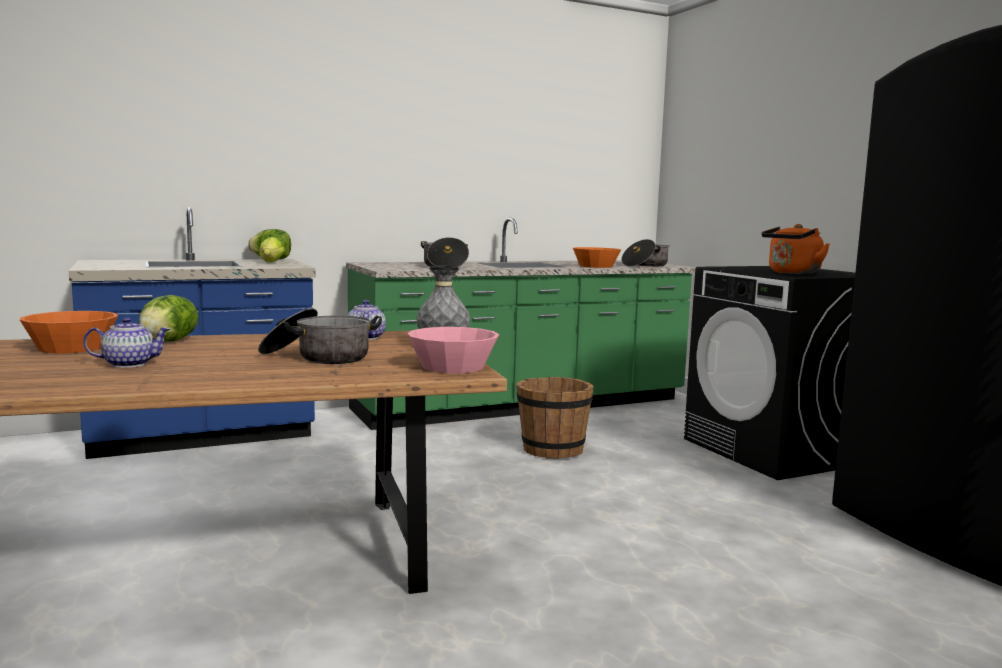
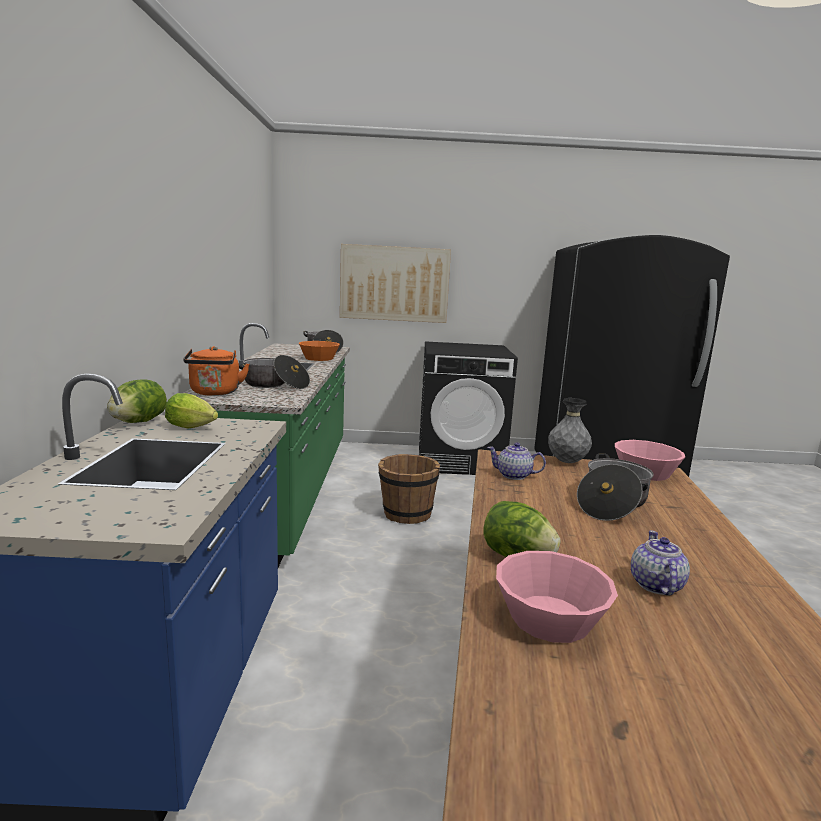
camera: 65 degrees left, 5 degrees up
orange bowl [20,311,118,354] -> pink bowl [496,551,618,643]
orange kettle [762,224,830,274] -> orange kettle moved to [183,346,249,396]
none -> picture [340,244,451,323]

